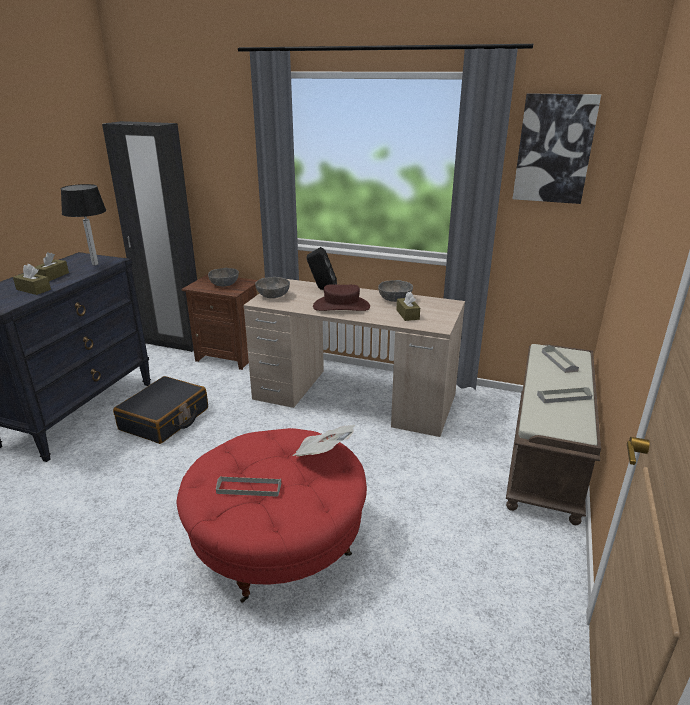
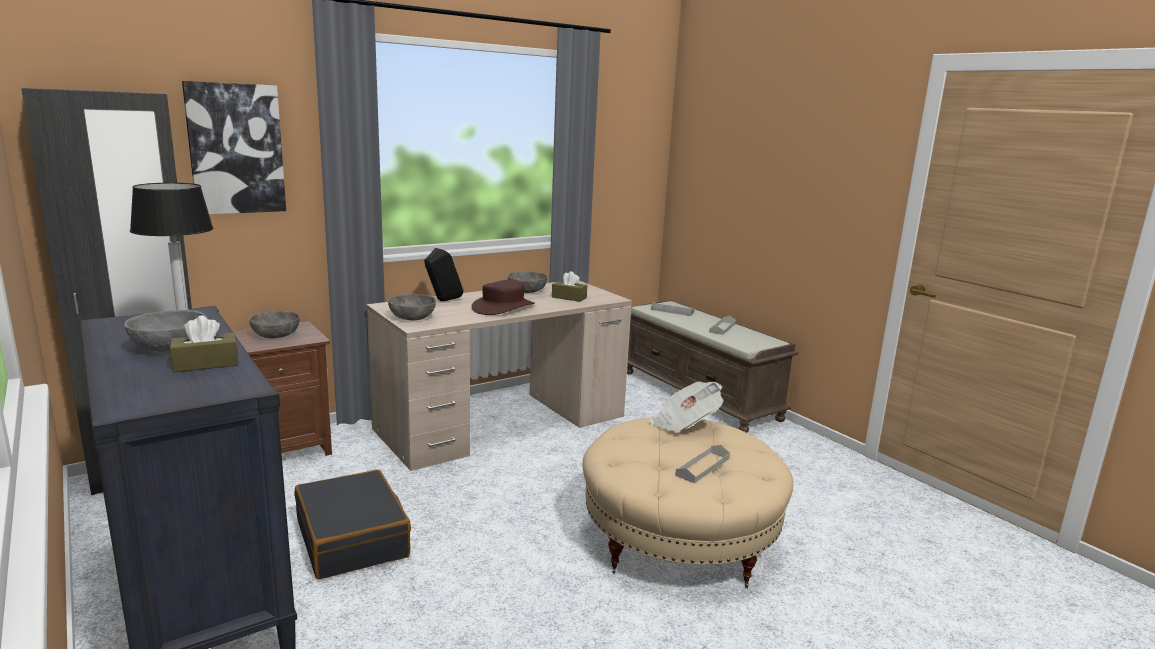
camera: 55 degrees left, 10 degrees down
brown tissue box [34,252,69,281] -> grey bowl [124,310,208,351]
red ottoman [177,428,367,603] -> beige ottoman [582,417,793,588]
picture [513,93,601,204] -> picture moved to [182,81,286,214]

